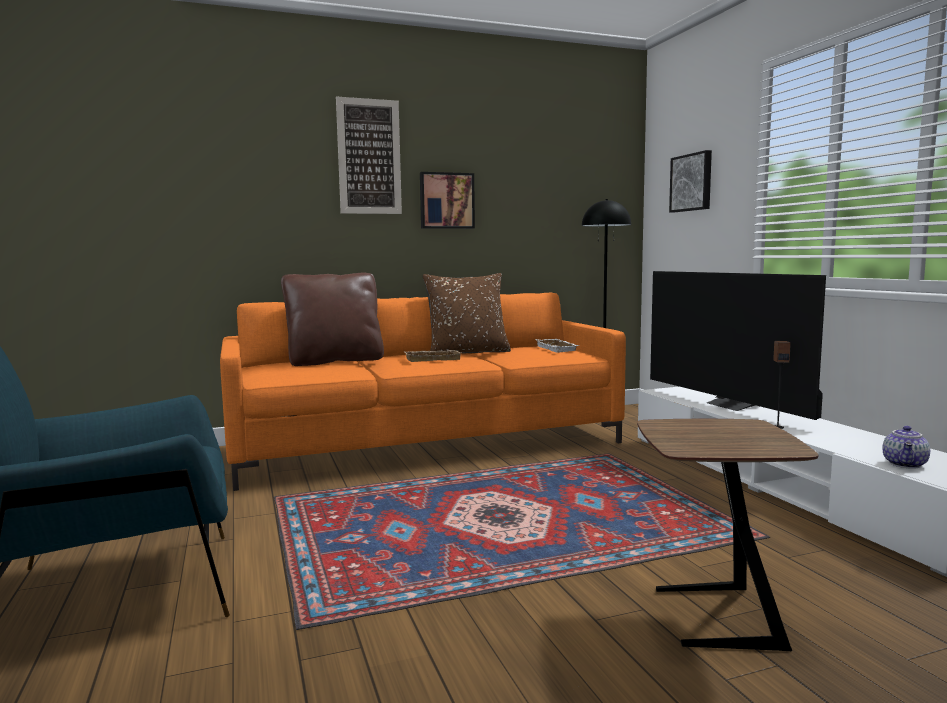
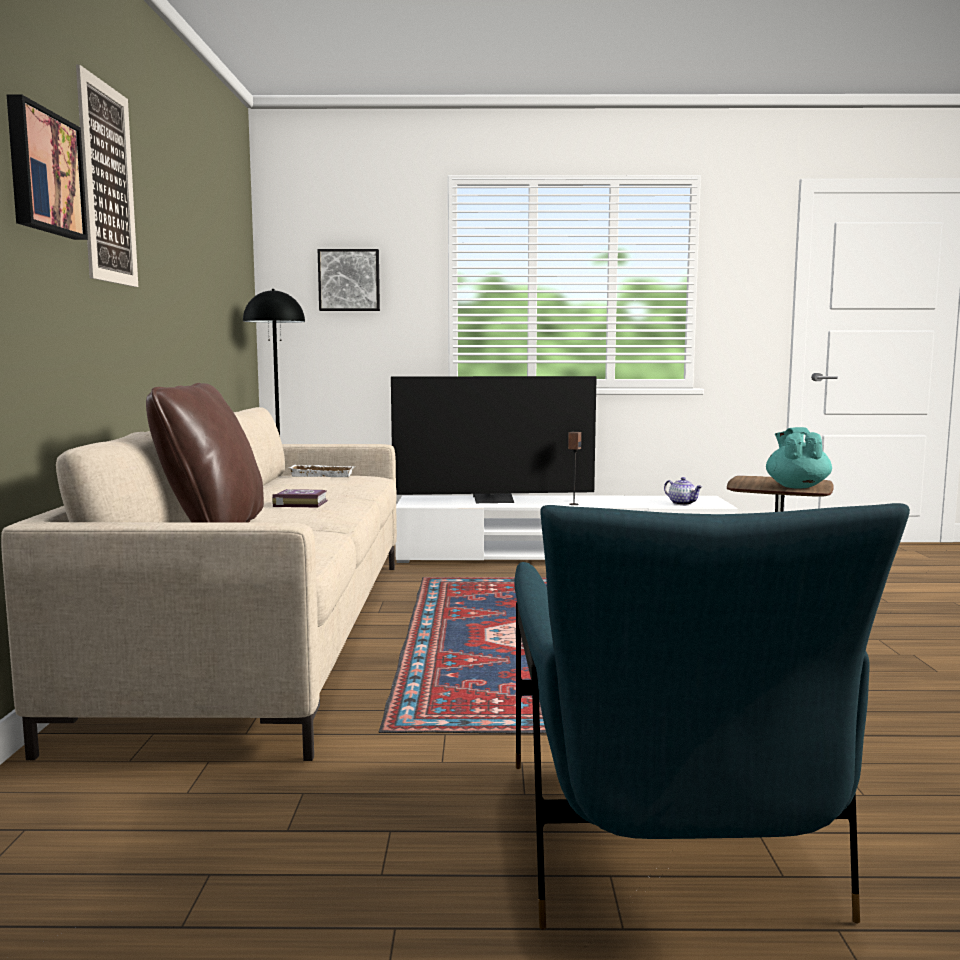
camera: 70 degrees left, 0 degrees up
orange sofa [220,293,626,491] -> beige sofa [1,407,397,761]
beige tray [404,350,461,362] -> book [272,489,328,507]
picture [420,172,475,229] -> picture moved to [7,95,88,240]
brown pillow [423,273,511,354] -> none
none -> turquoise teapot [766,427,832,489]

